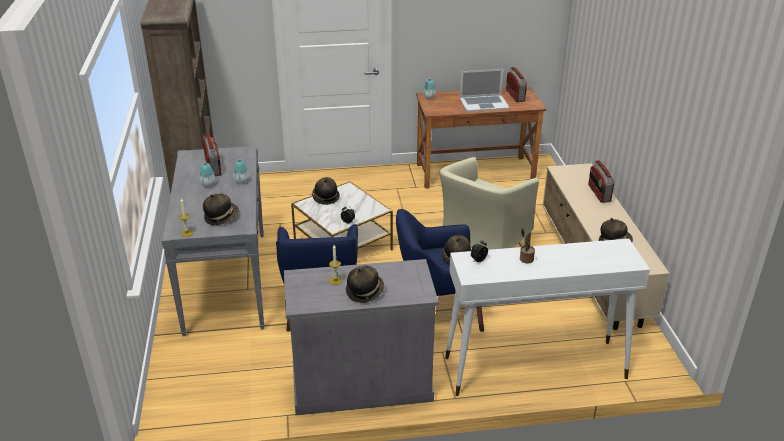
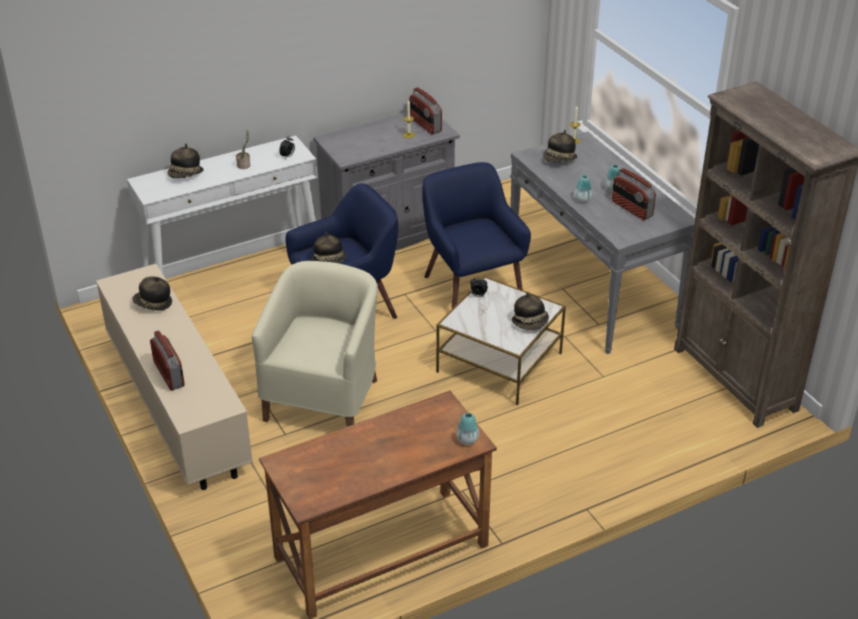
camera: 160 degrees right, 5 degrees up
hat [346,265,384,303] -> hat moved to [167,144,204,178]
laptop [459,69,510,112] -> none
radio [506,67,527,102] -> radio moved to [410,87,442,135]

